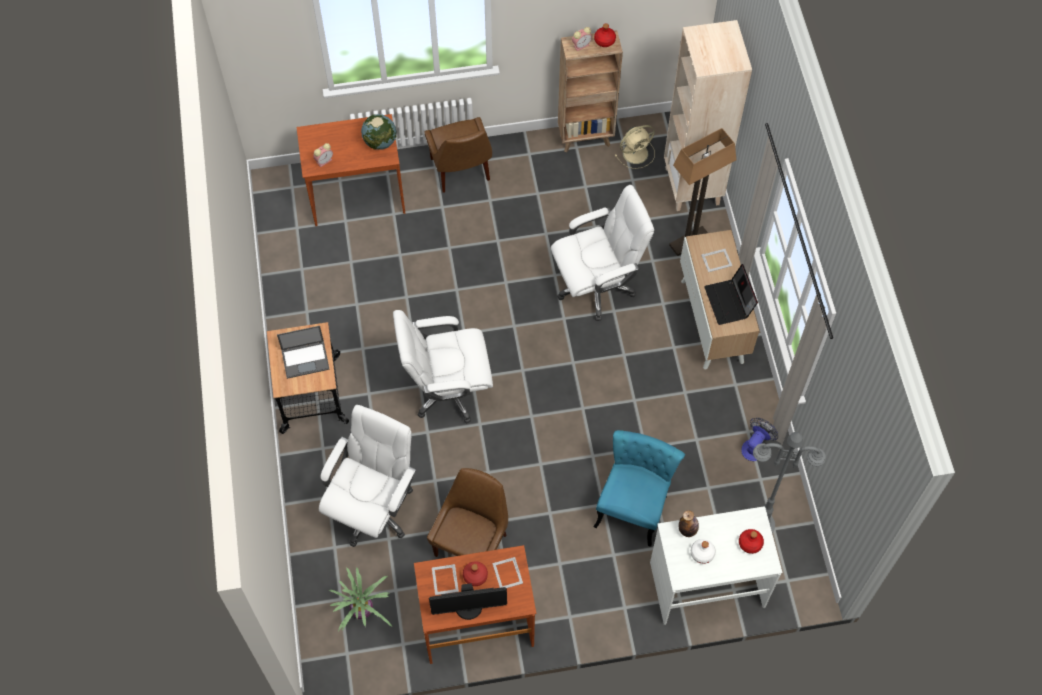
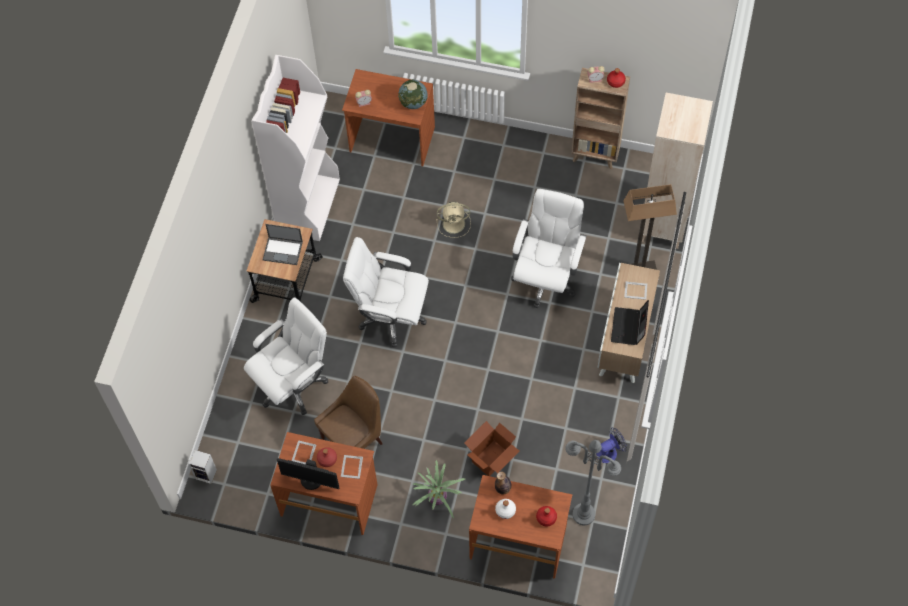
camera: 25 degrees right, 0 degrees up
potted plant [329,567,392,631] -> potted plant moved to [412,460,465,518]
brown chair [424,117,492,192] -> none
white office chair [551,185,654,321] -> white office chair turned 75 degrees counterclockwise [511,189,586,308]
turquoise chair [594,430,685,547] -> cardboard box [464,421,519,476]
beige fan [615,125,655,169] -> beige fan moved to [436,202,471,238]
white desk [650,506,783,625] -> brown desk [469,475,572,579]
none -> speaker [189,450,217,484]
none -> white bookcase [251,55,340,241]

